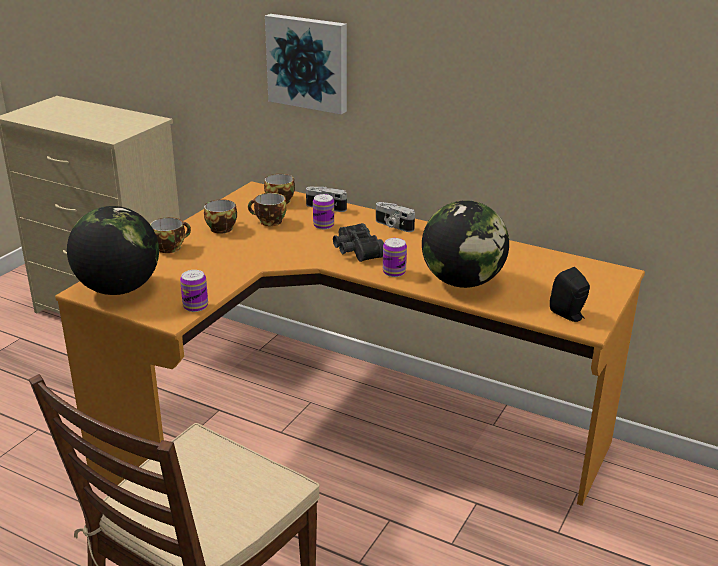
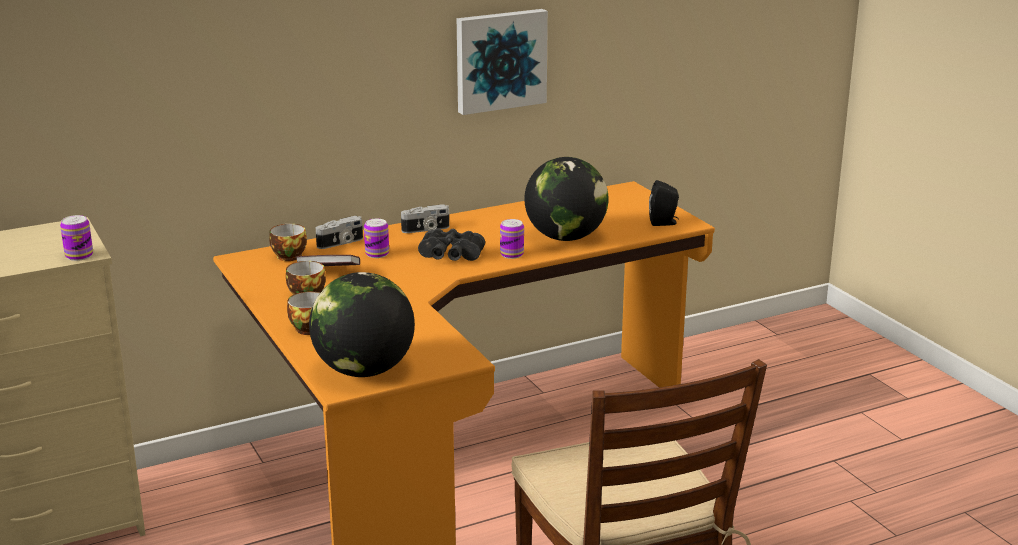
camera: 55 degrees left, 5 degrees down
can [180,270,208,312] -> can moved to [60,215,93,261]
cup [248,193,287,226] -> book [296,255,360,266]
picture [265,14,347,114] -> picture moved to [457,9,548,115]

